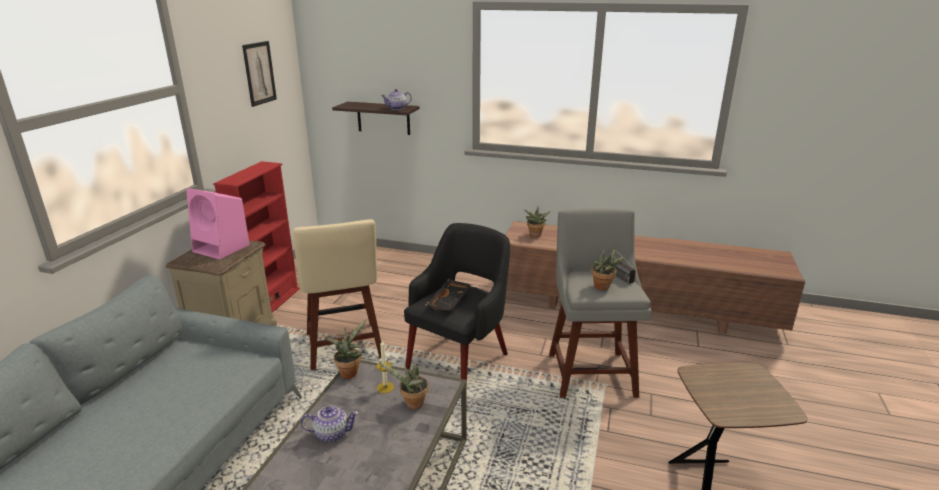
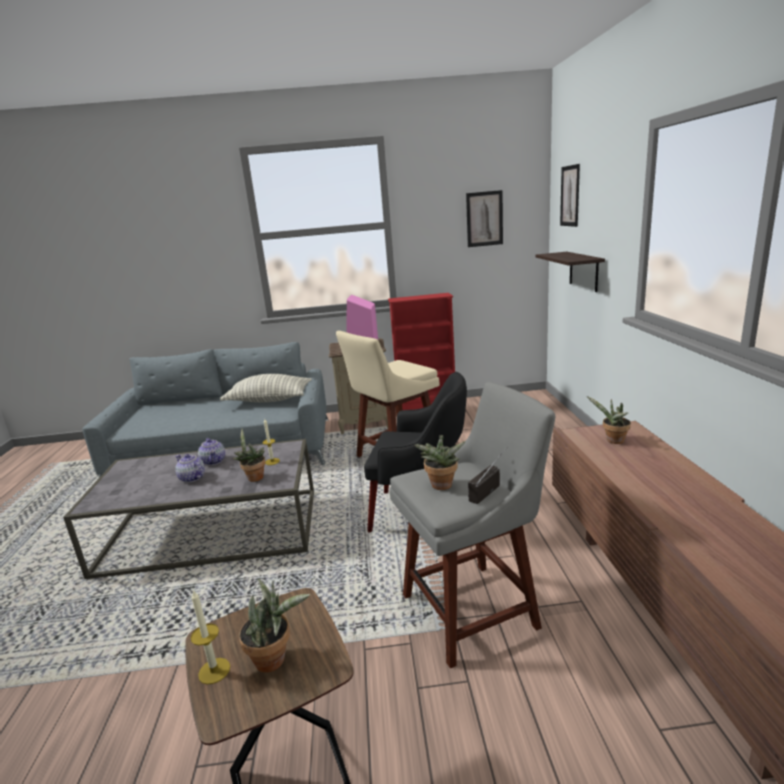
camera: 70 degrees right, 5 degrees down
potted plant [326,319,367,379] -> potted plant moved to [239,579,310,673]
teapot [381,89,412,110] -> teapot moved to [175,454,205,483]
black tray [426,279,471,311] -> none
none -> candle [191,590,230,685]
none -> pillow [220,374,312,403]
none -> picture [560,164,580,227]

